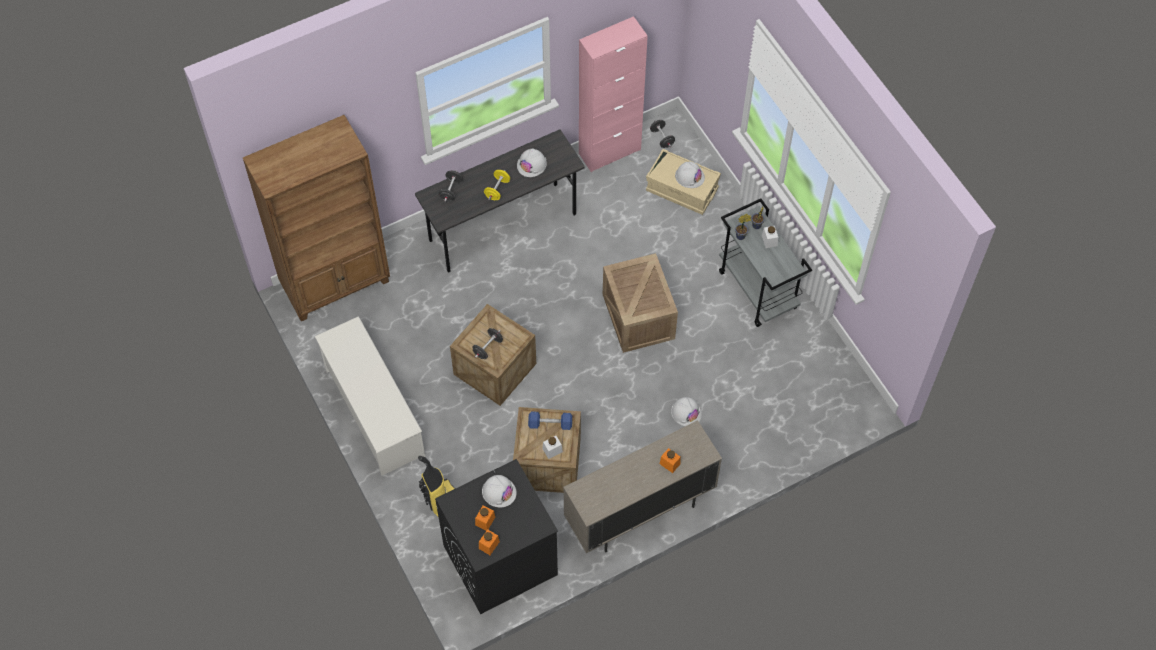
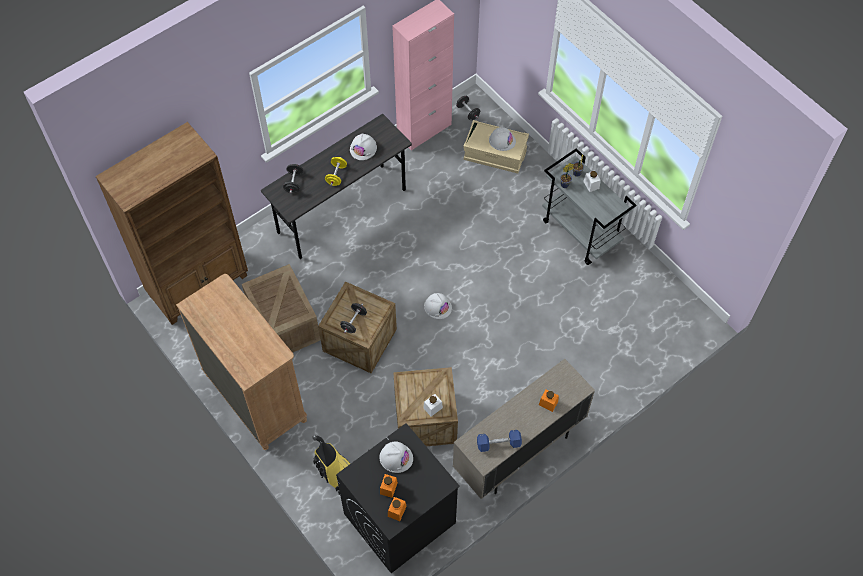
camera: 10 degrees left, 0 degrees up
white shoe rack [314,316,425,475] -> brown dresser [176,274,307,450]
blue dumbbell [528,411,572,430] -> blue dumbbell moved to [477,430,522,452]
crate [603,253,678,353] -> crate moved to [242,264,321,353]
white hard hat [671,397,702,426] -> white hard hat moved to [424,293,452,319]

